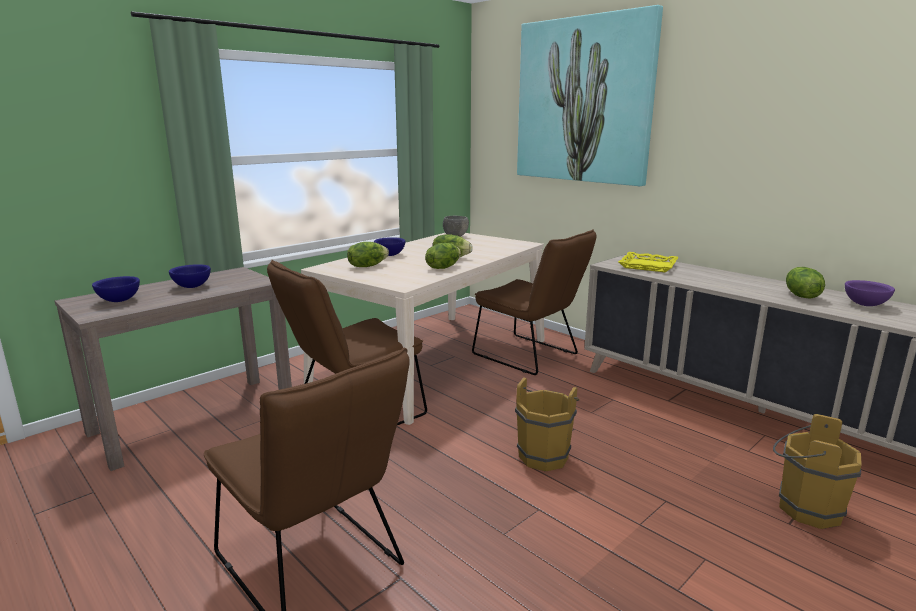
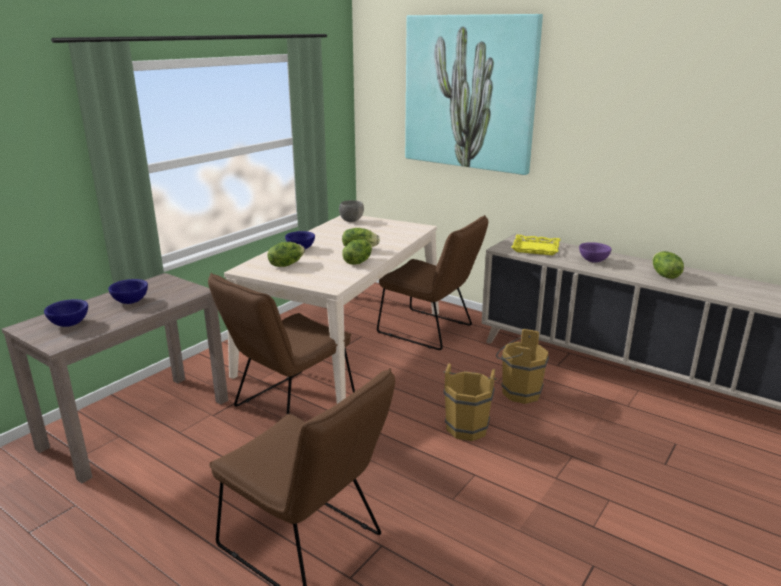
camera: 10 degrees left, 5 degrees up
brown bucket [773,414,862,529] -> brown bucket moved to [496,329,549,404]
purple bowl [845,280,895,306] -> purple bowl moved to [579,242,612,263]

